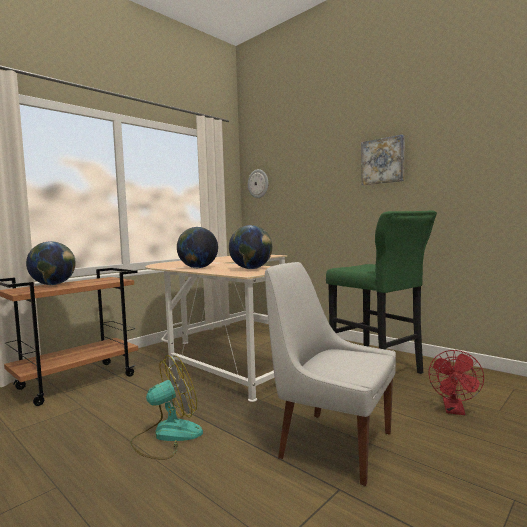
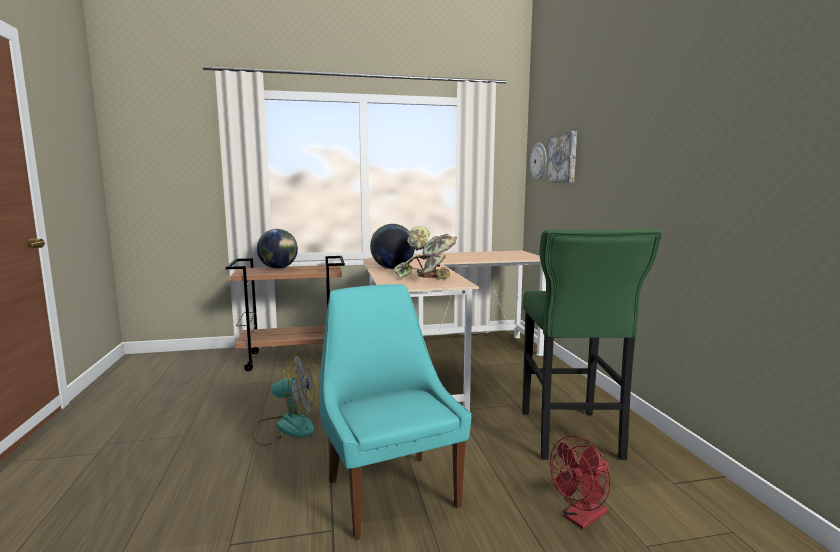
camera: 35 degrees right, 5 degrees up
globe [229,225,272,269] -> potted plant [394,226,457,279]
white chair [265,262,396,486] -> turquoise chair [319,284,471,539]
picture [361,135,404,185] -> picture moved to [546,131,577,183]

